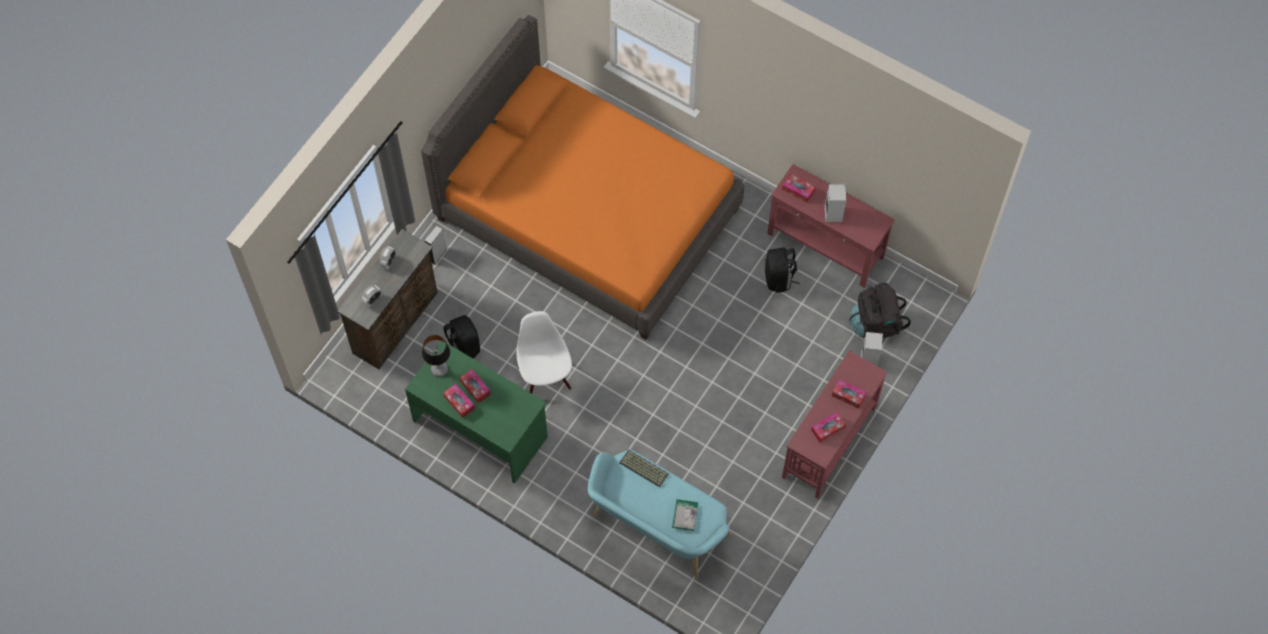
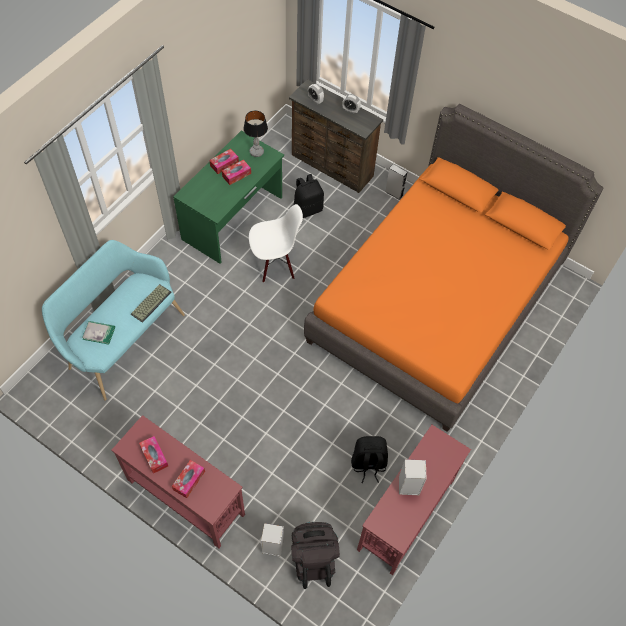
camera: 90 degrees right, 5 degrees down
tissue box [782,174,815,203] -> none

